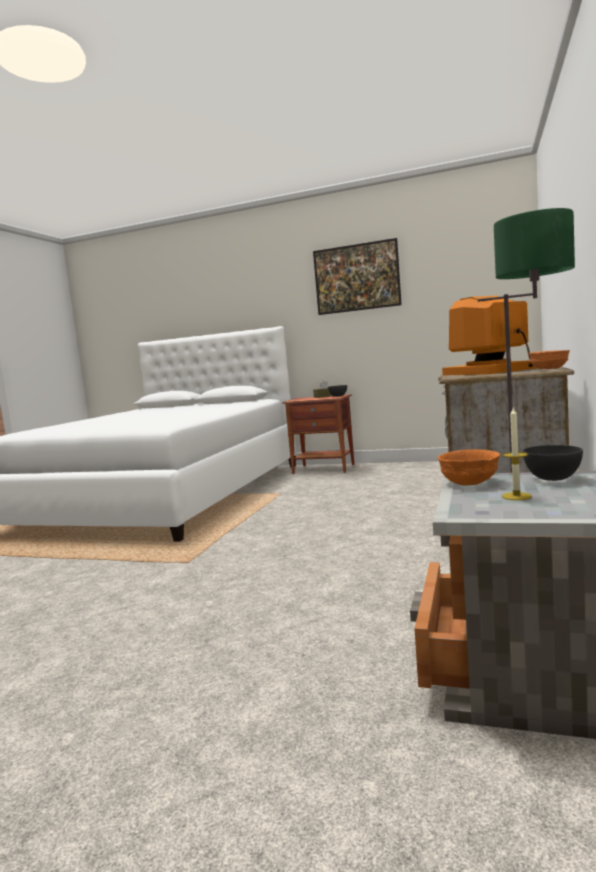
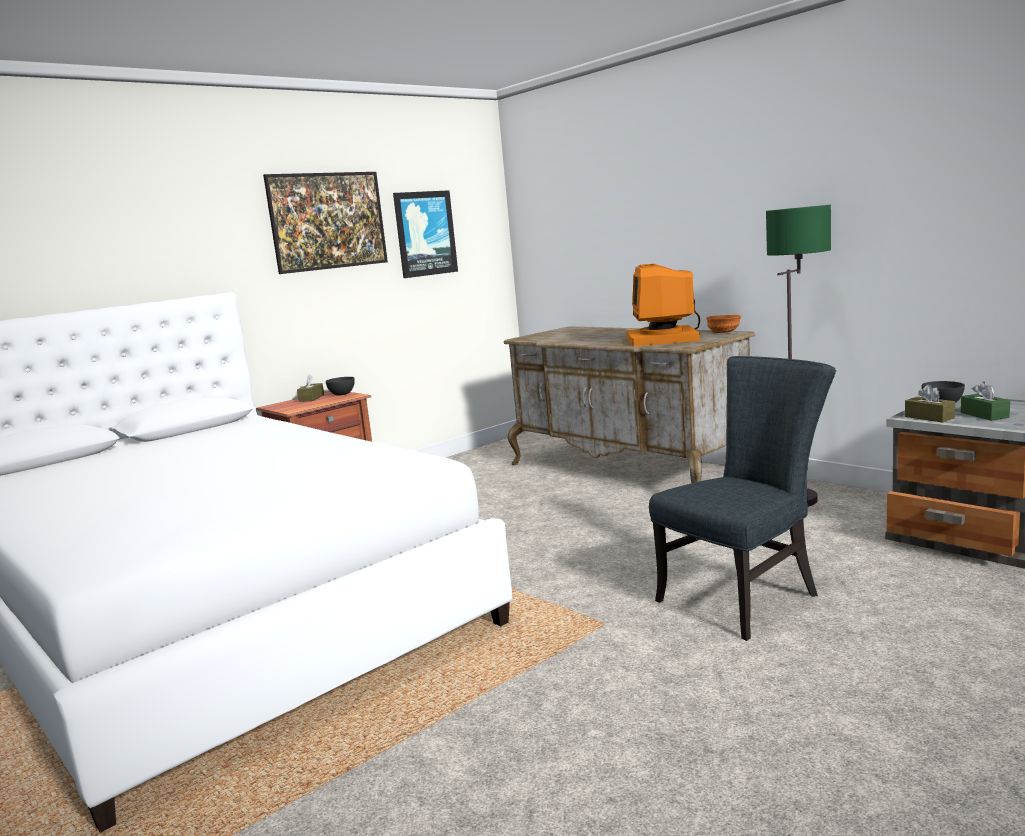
camera: 60 degrees left, 5 degrees up
orange bowl [438,449,500,486] -> brown tissue box [905,384,955,422]
candle [502,408,532,500] -> green tissue box [961,381,1010,421]
none -> picture [393,190,458,278]
none -> grey chair [649,356,836,641]

